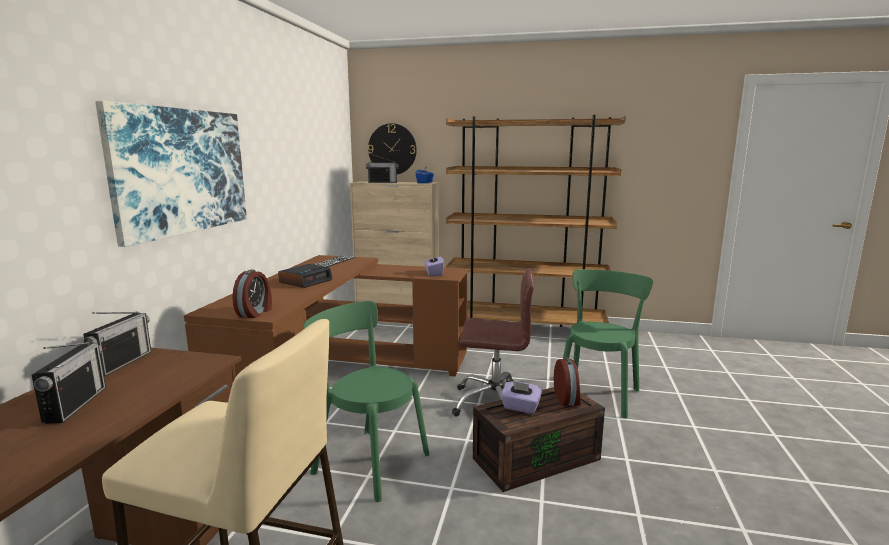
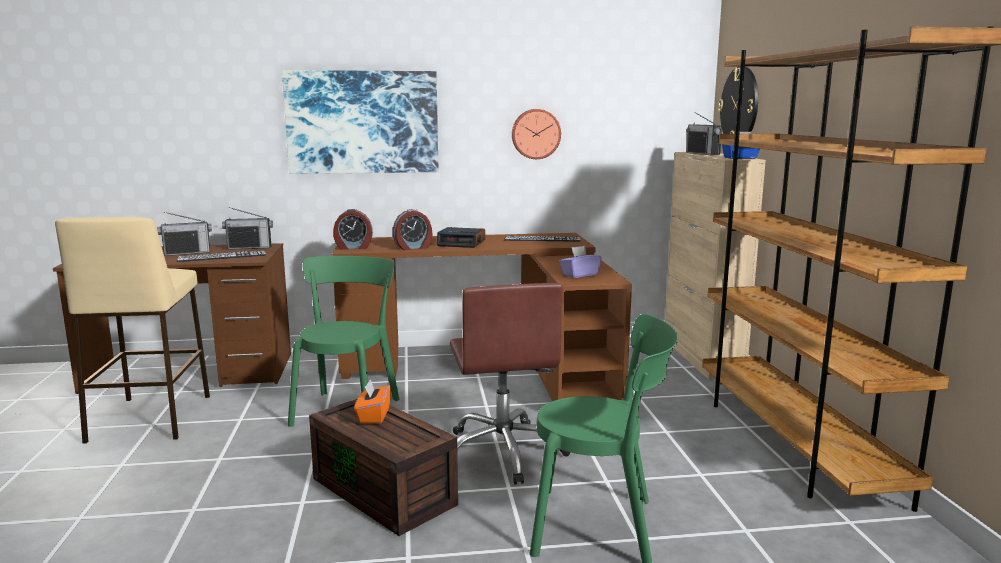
camera: 70 degrees right, 0 degrees up
purple tissue box [501,381,543,414] -> orange tissue box [354,379,391,424]
alarm clock [554,358,581,406] -> alarm clock moved to [393,209,433,250]
none -> keyboard [177,250,266,262]
none -> wall clock [512,109,561,159]

